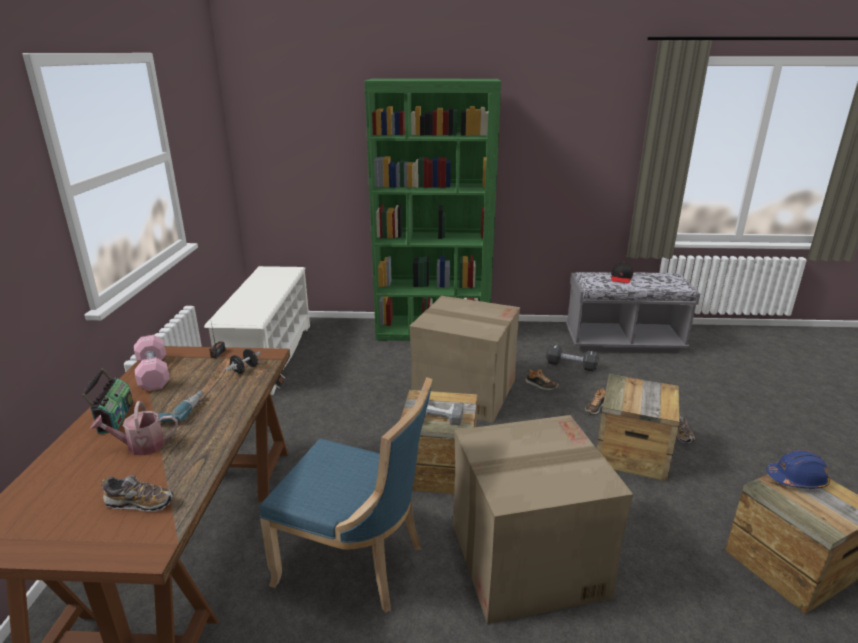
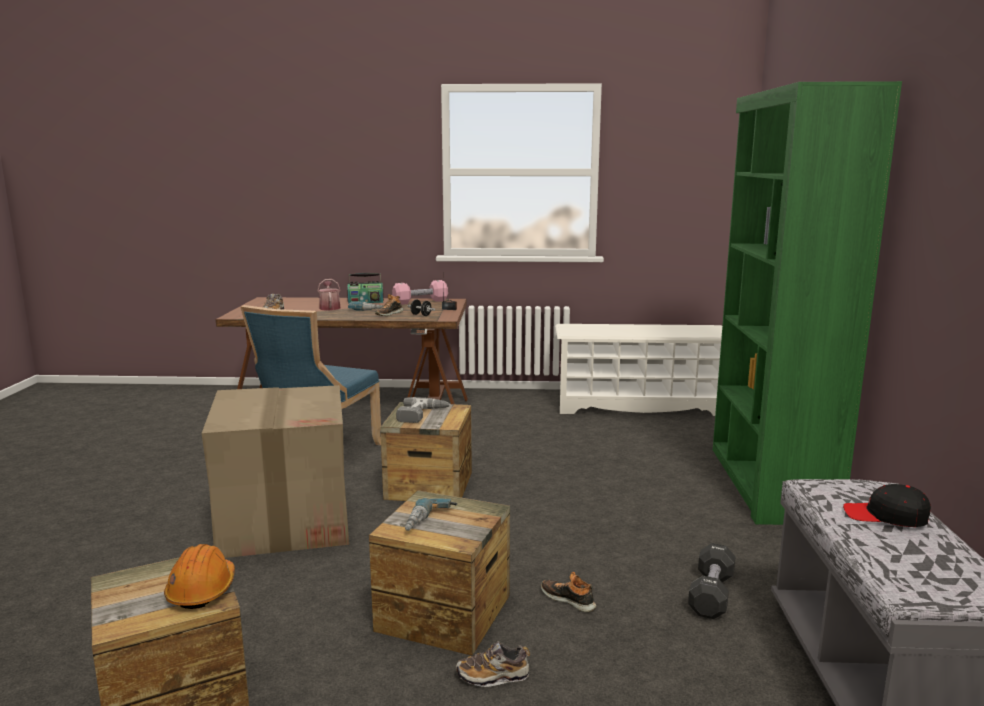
camera: 90 degrees right, 10 degrees down
cardboard box [409,296,520,422] -> none
shoe [525,369,559,390] -> shoe moved to [375,294,404,316]
blue hard hat [766,450,830,489] -> orange hard hat [164,544,235,609]
none -> power drill [405,498,457,531]

